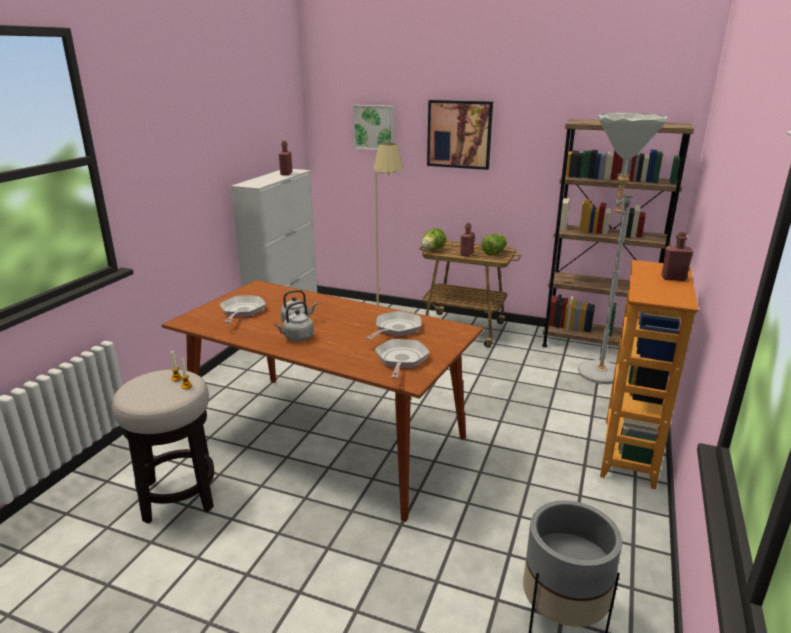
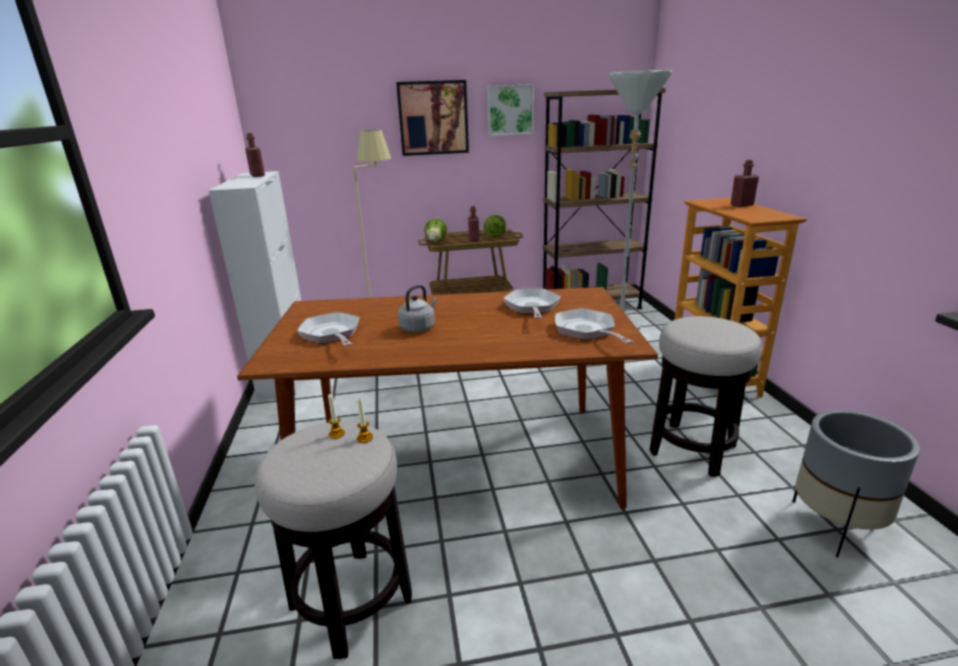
camera: 30 degrees left, 0 degrees up
grey kettle [275,301,314,341] -> none
picture [353,105,394,150] -> picture moved to [487,84,534,136]
none -> stool [650,316,762,477]

